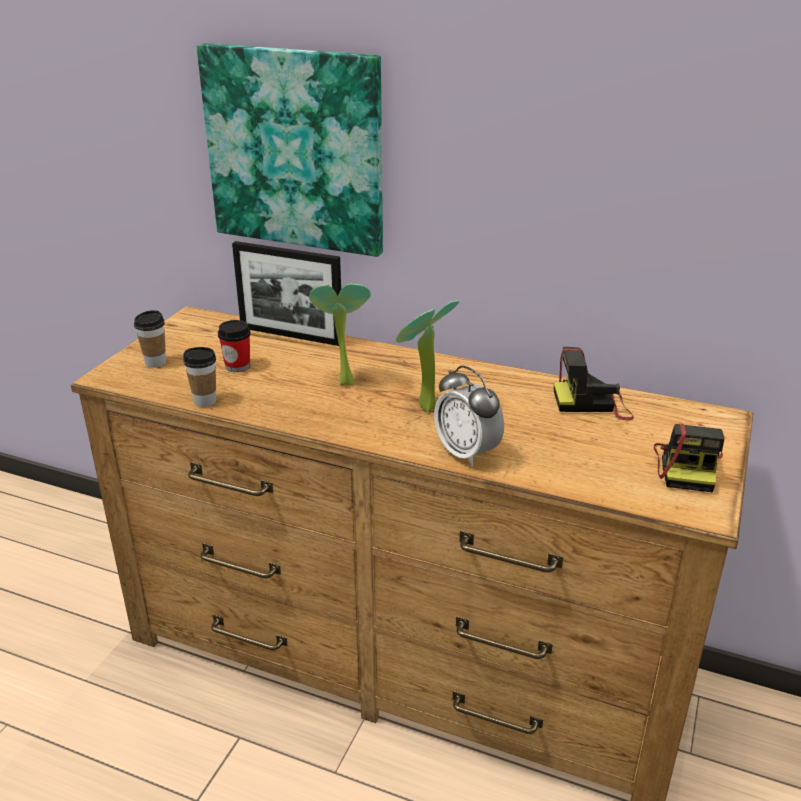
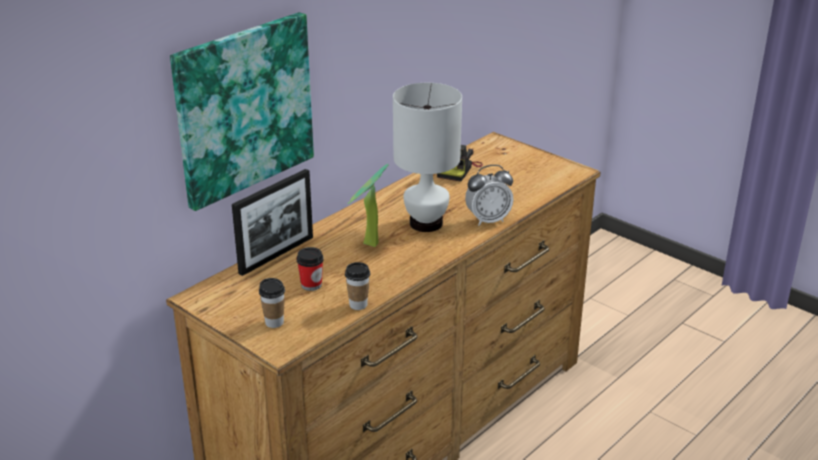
camera: 70 degrees left, 0 degrees up
potted plant [396,300,459,412] -> white table lamp [393,83,462,232]
camera [654,424,724,492] -> none

